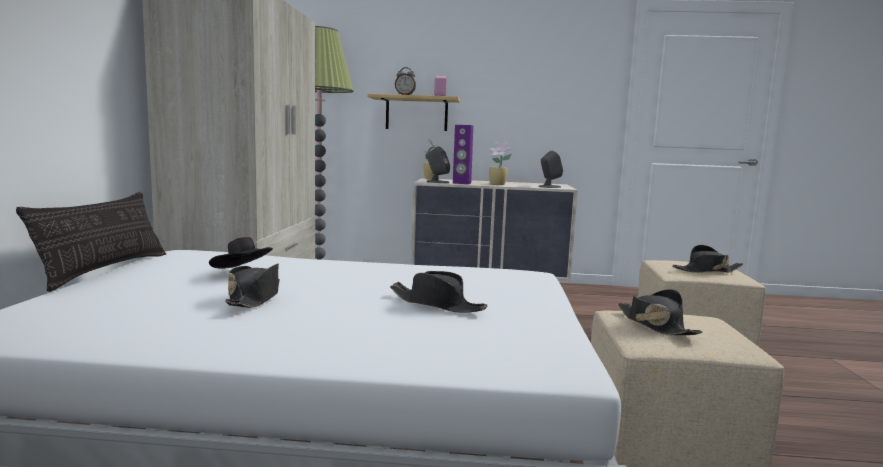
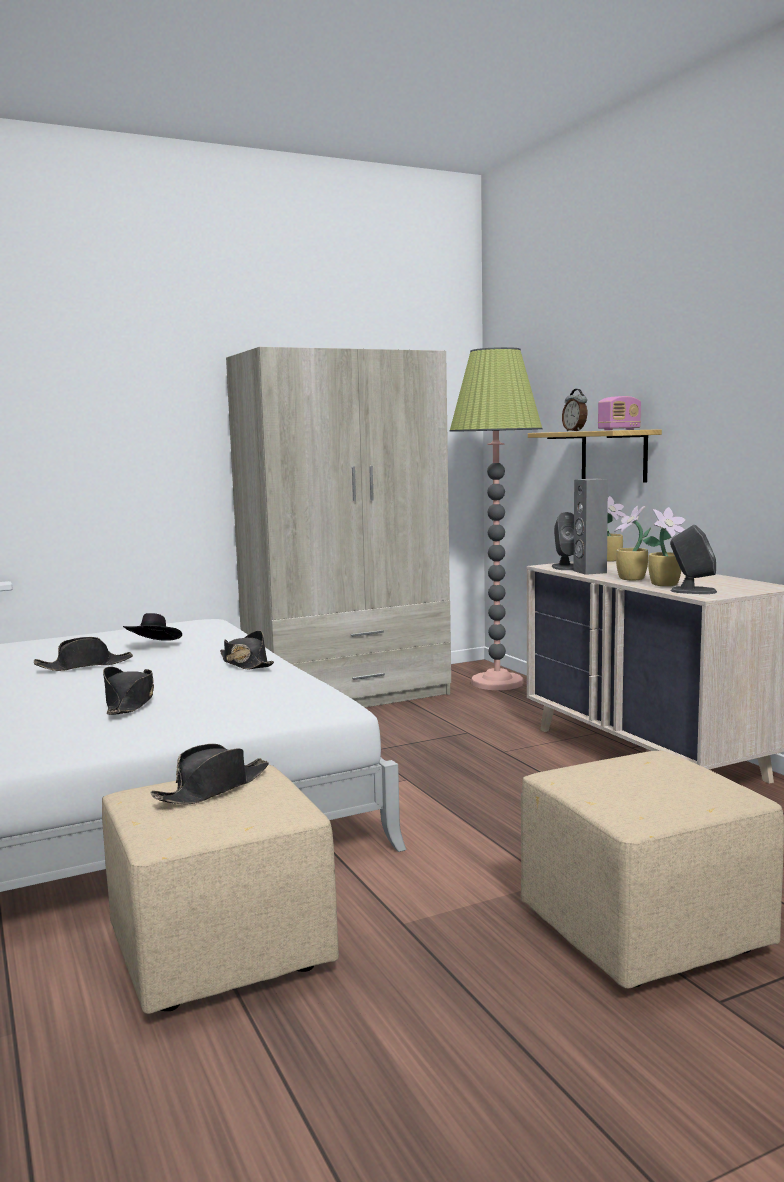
camera: 60 degrees right, 0 degrees up
pillow [16,192,166,292] -> none
purple speaker [453,125,473,184] -> grey speaker [573,479,608,575]
black hat [672,245,743,273] -> black hat moved to [220,630,274,670]
none -> potted plant [643,507,686,586]

